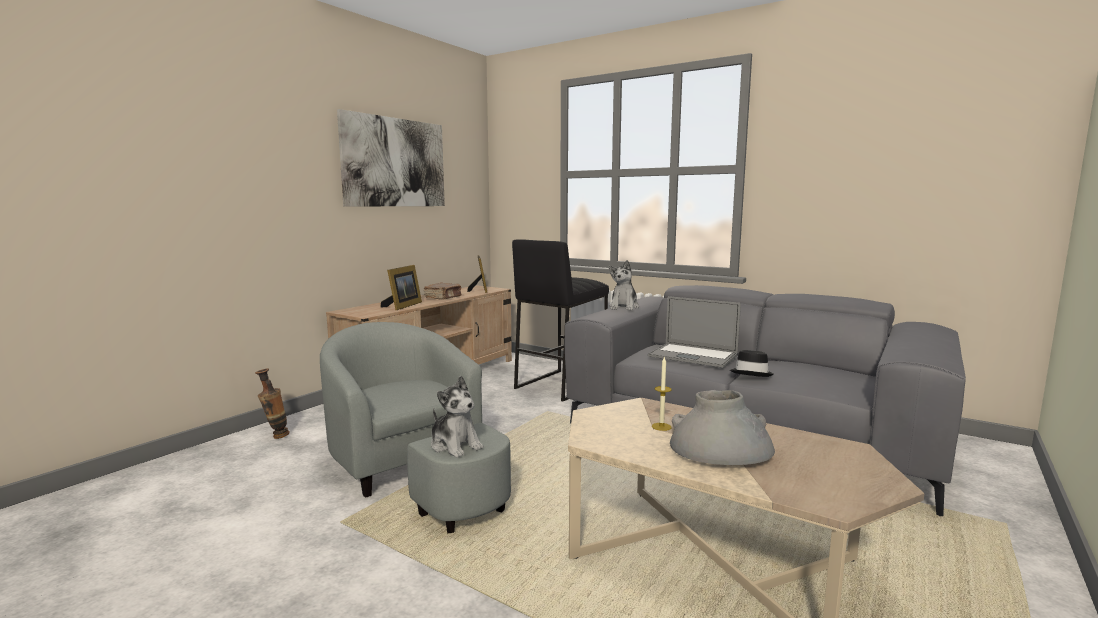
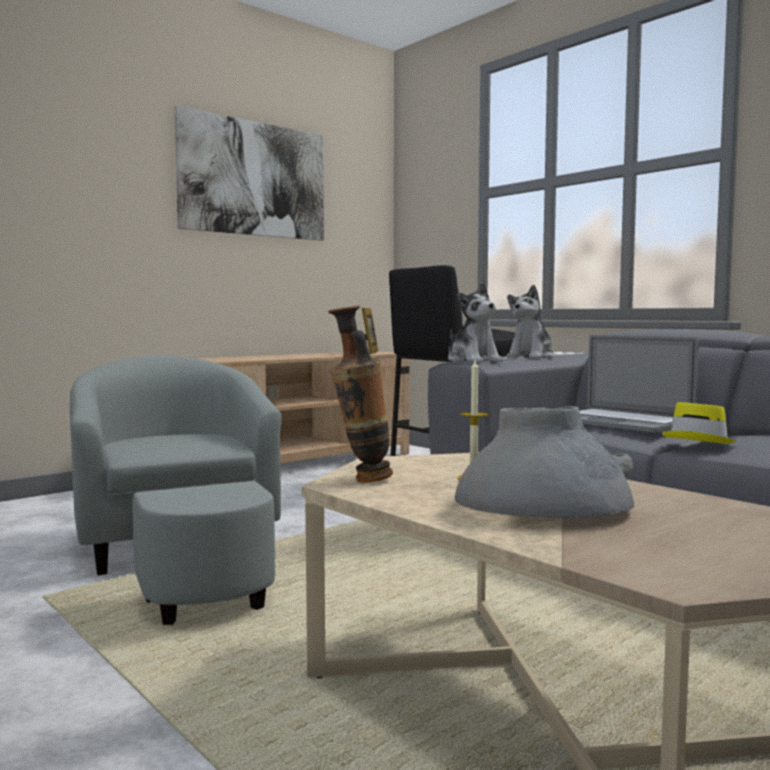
camera: 15 degrees right, 5 degrees down
vase [255,368,290,439] -> vase moved to [328,306,393,483]
picture frame [381,265,422,310] -> none
brown book [424,283,462,300] -> none
plush toy [431,376,484,458] -> plush toy moved to [448,283,503,363]
black hat [730,350,774,377] -> yellow hat [662,402,737,444]

